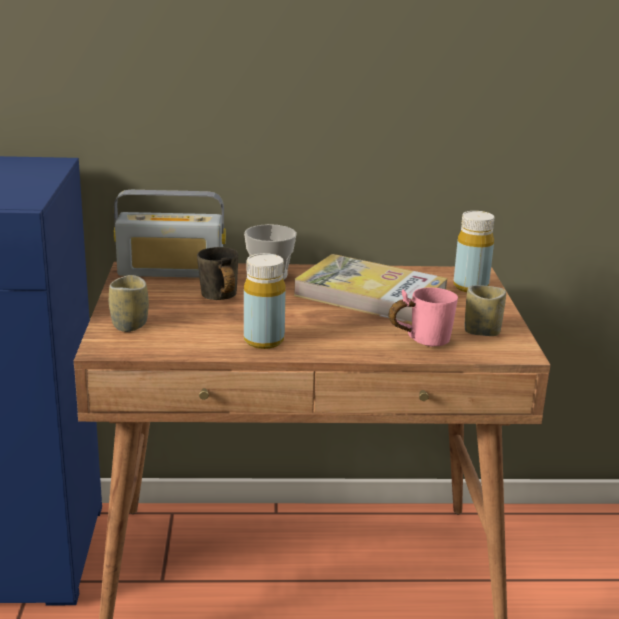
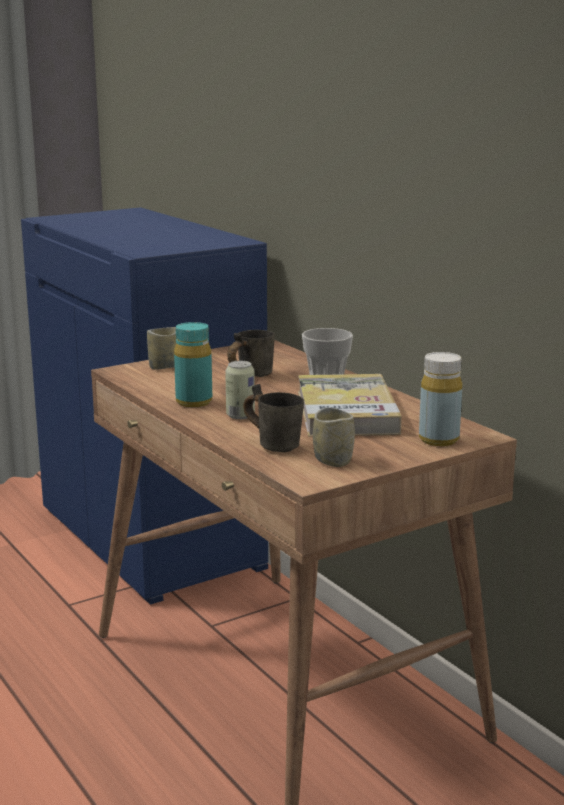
camera: 60 degrees right, 5 degrees down
radio [114,190,226,278] -> none
yellow bottle [244,253,286,349] -> turquoise bottle [174,322,212,407]
pink mug [388,288,458,347] -> grey mug [243,384,304,452]
none -> can [225,361,255,419]

